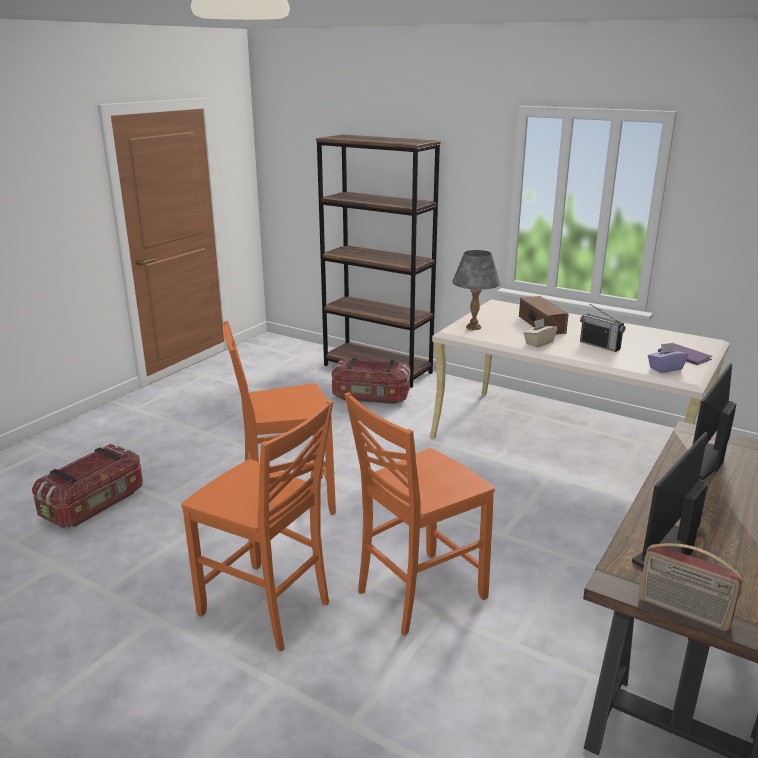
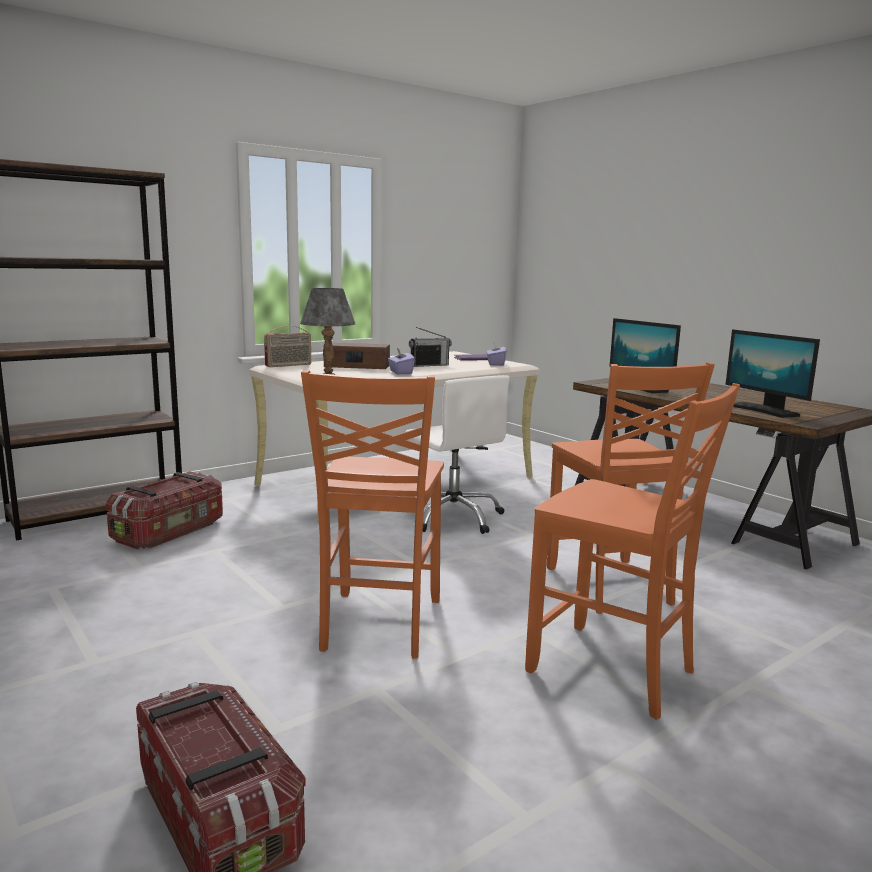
camera: 70 degrees left, 10 degrees down
orange chair [181,400,333,651] -> orange chair turned 75 degrees clockwise [525,383,740,720]
beige tissue box [523,318,558,347] -> purple tissue box [388,348,415,374]
radio [639,543,743,631] -> radio moved to [264,325,311,367]
none -> white office chair [405,375,510,534]

